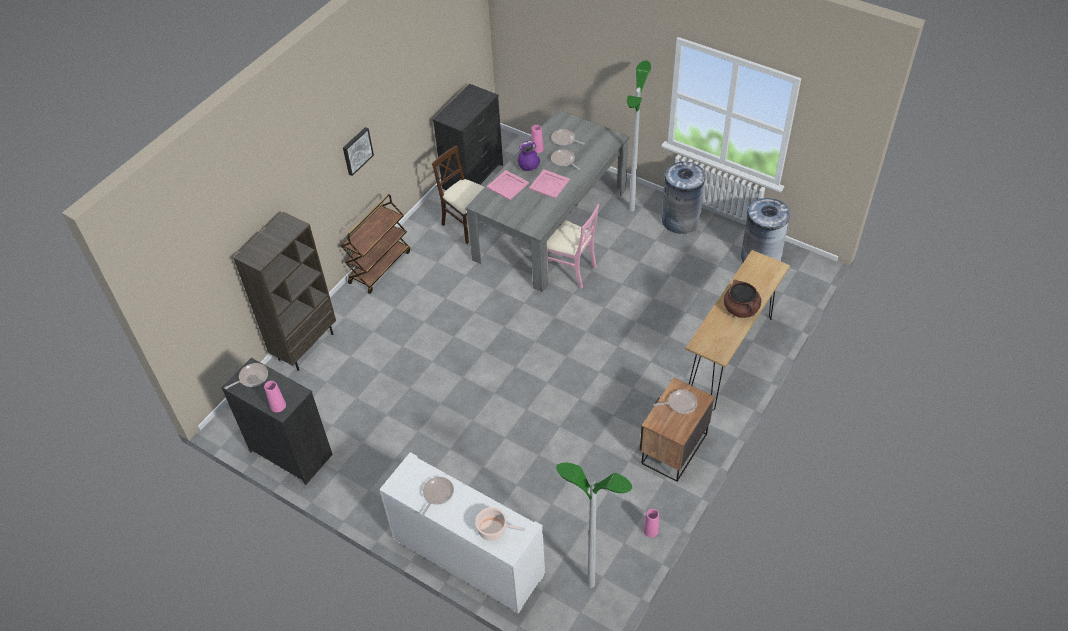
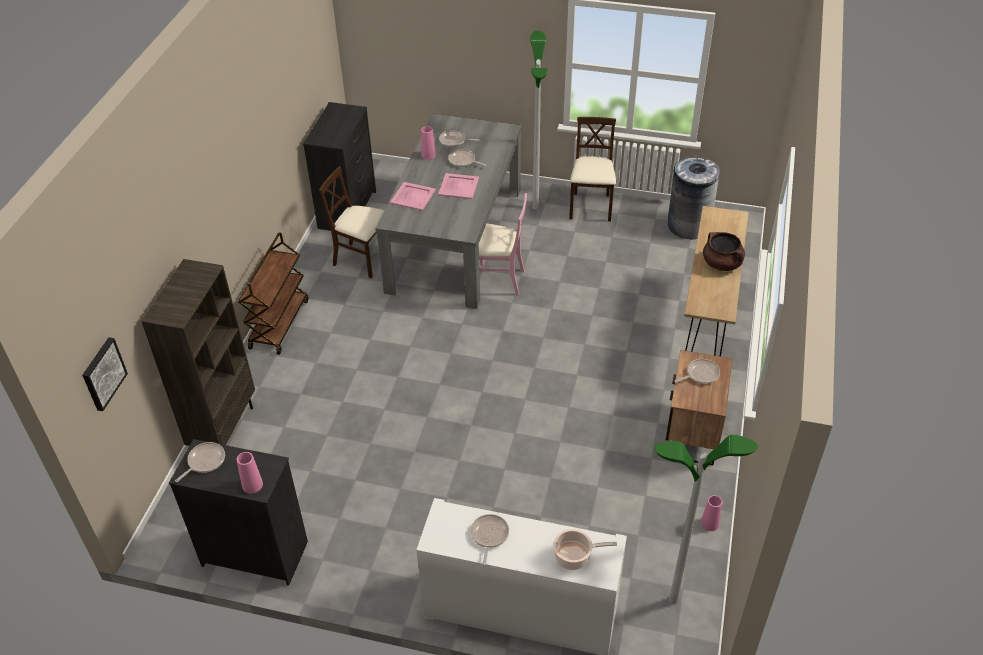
camera: 20 degrees left, 5 degrees down
picture [343,127,374,176] -> picture moved to [82,337,128,411]
purple vase [518,141,540,171] -> none
grey trash can [661,161,705,234] -> beige chair [569,117,616,222]

